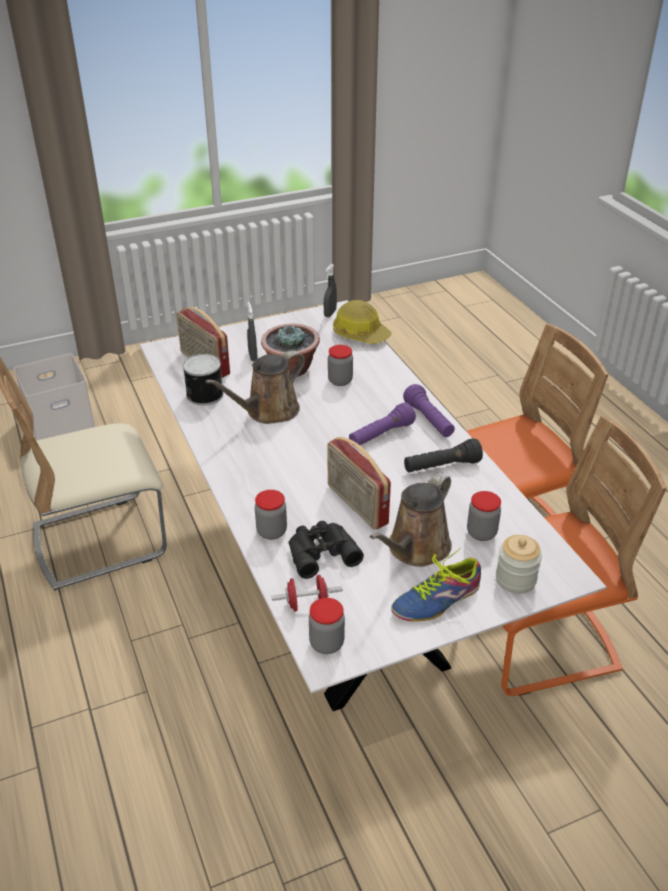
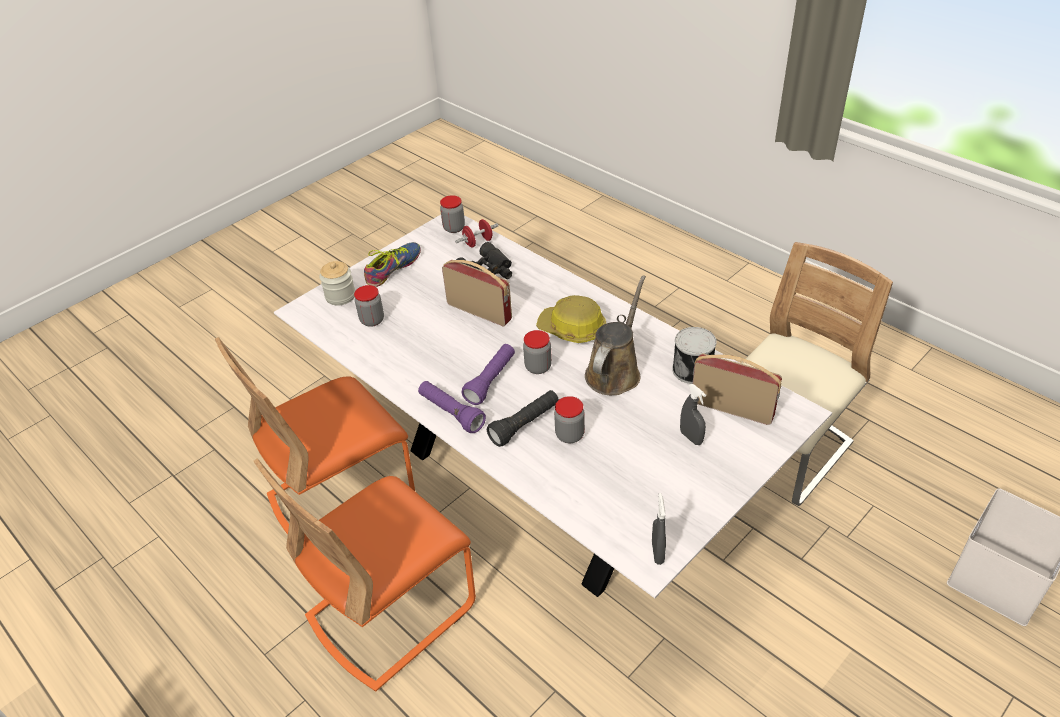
camera: 160 degrees right, 5 degrees up
jar [255,490,287,540] -> jar moved to [523,330,552,374]
potted plant [261,323,320,377] -> none
hard hat [333,300,392,344] -> hard hat moved to [536,295,607,343]
brown watering can [370,473,452,567] -> none
black flashlight [404,438,483,472] -> black flashlight moved to [487,390,559,447]

